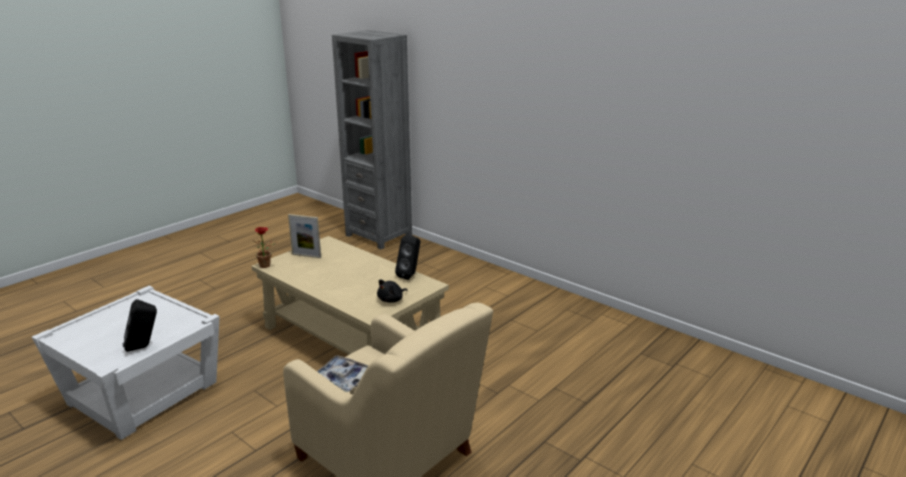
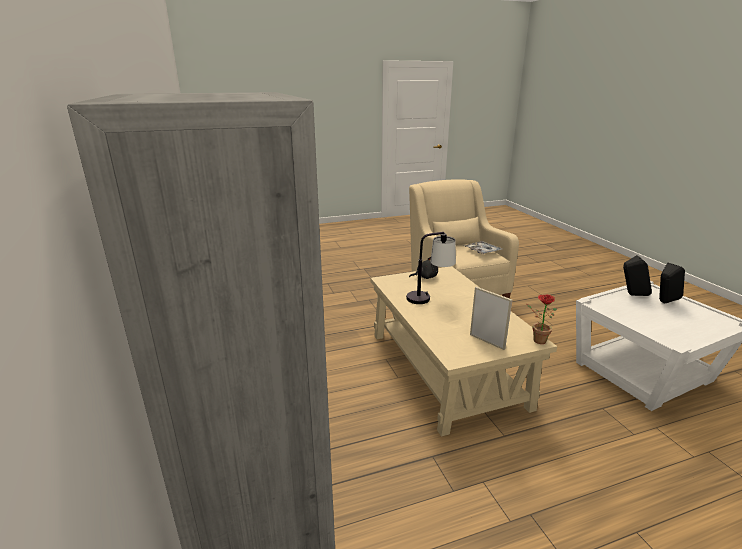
camera: 150 degrees left, 0 degrees up
black speaker [395,235,421,280] -> black speaker moved to [659,263,685,303]
none -> table lamp [406,232,456,304]

